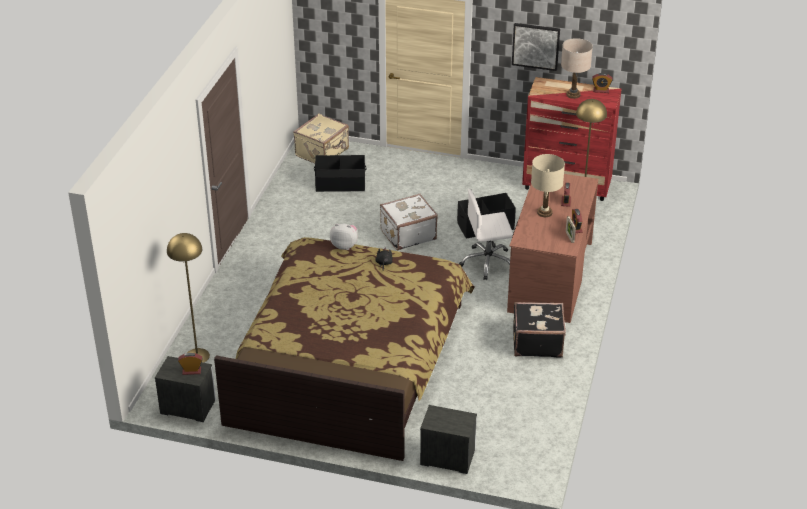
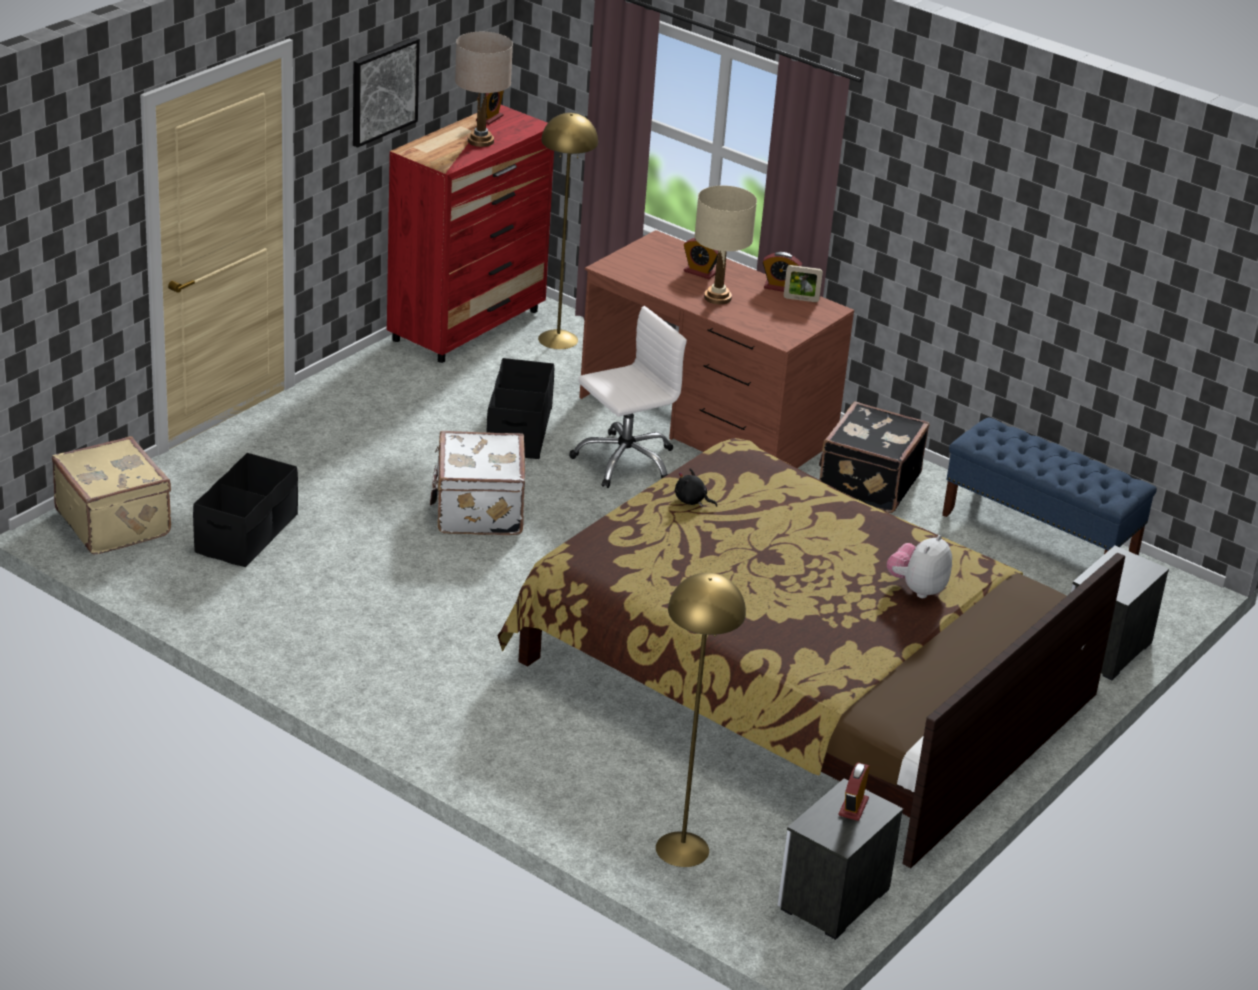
camera: 70 degrees left, 5 degrees down
plush toy [330,223,357,250] -> plush toy moved to [887,535,952,598]
white office chair [459,189,513,280] -> white office chair turned 135 degrees counterclockwise [569,306,687,488]
none -> blue bench [942,417,1157,556]

